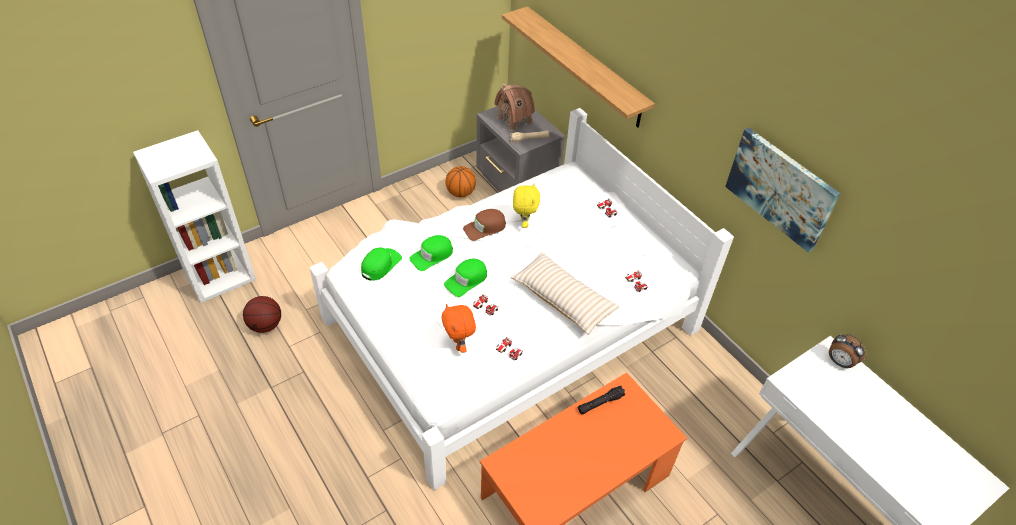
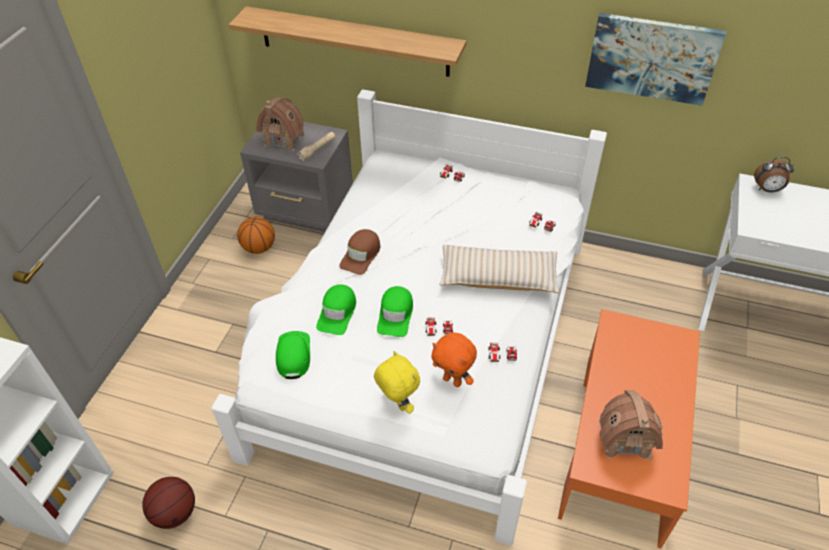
camera: 35 degrees left, 0 degrees up
yellow plush toy [513,183,540,228] -> yellow plush toy moved to [374,351,420,414]
black flashlight [578,386,626,414] -> none
none -> toy house [598,390,663,460]

